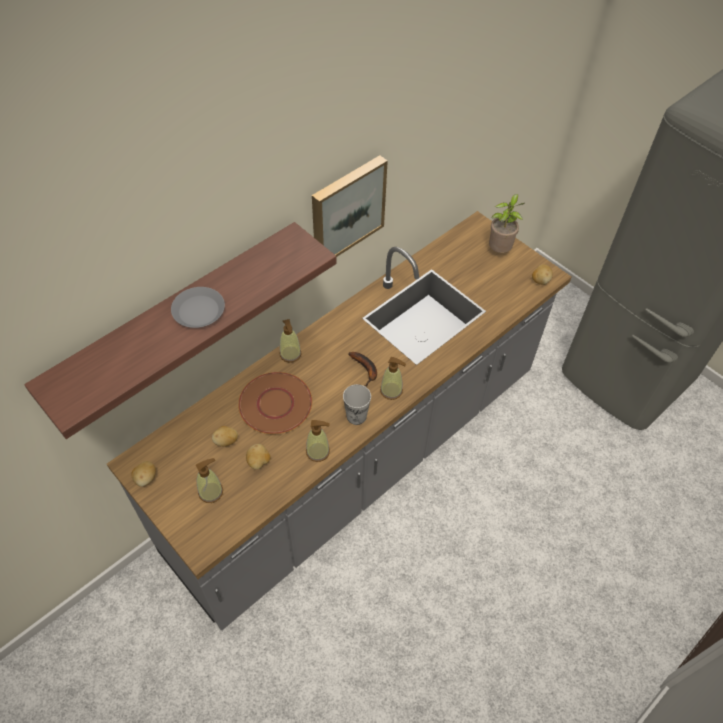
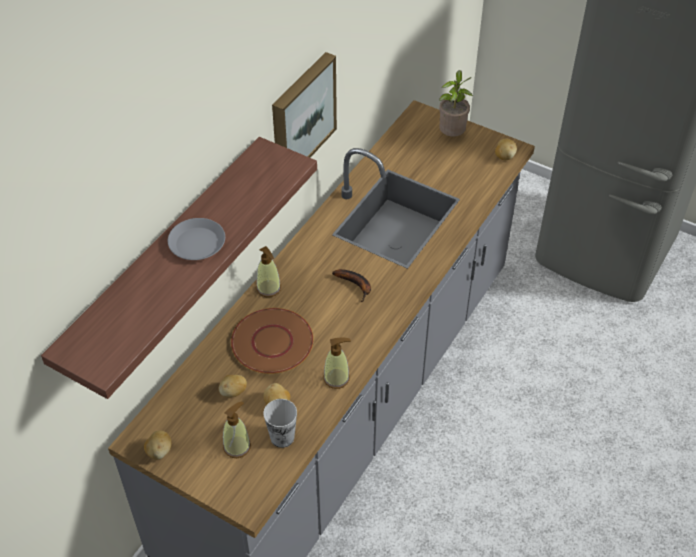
camera: 15 degrees left, 5 degrees down
cup [343,384,371,425] -> cup moved to [263,399,297,448]
soap dispenser [380,357,406,400] -> none

